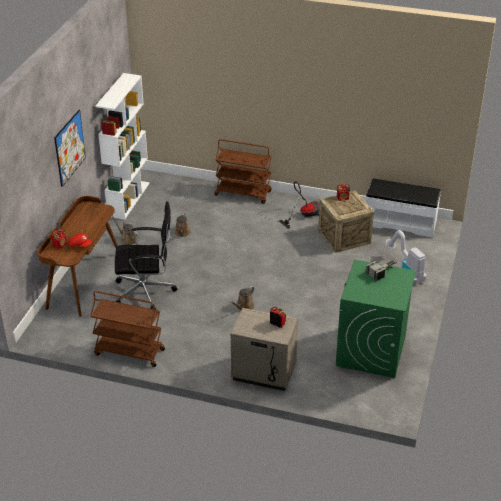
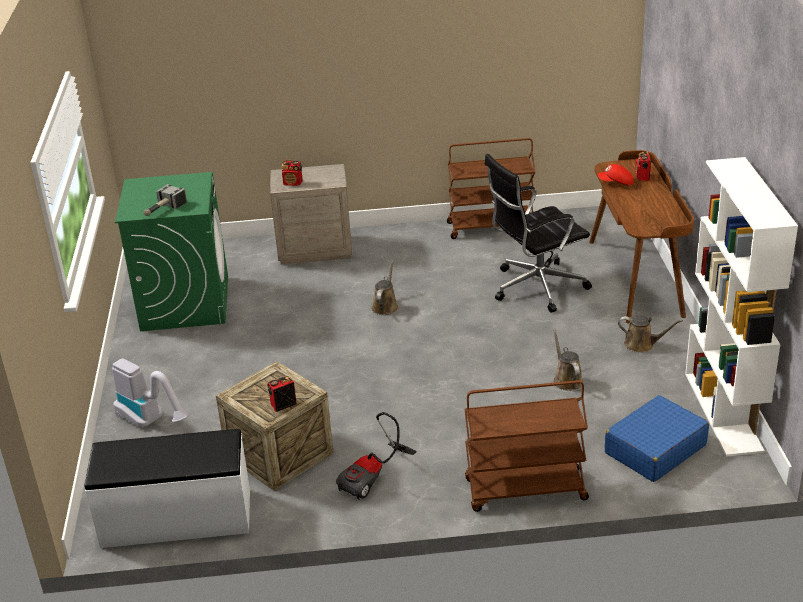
camera: 160 degrees right, 5 degrees down
picture [54,110,86,187] -> none
none -> blue suitcase [605,395,709,482]

